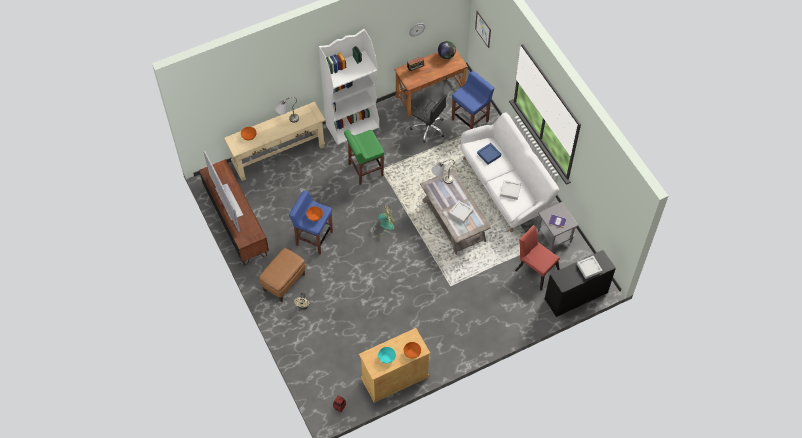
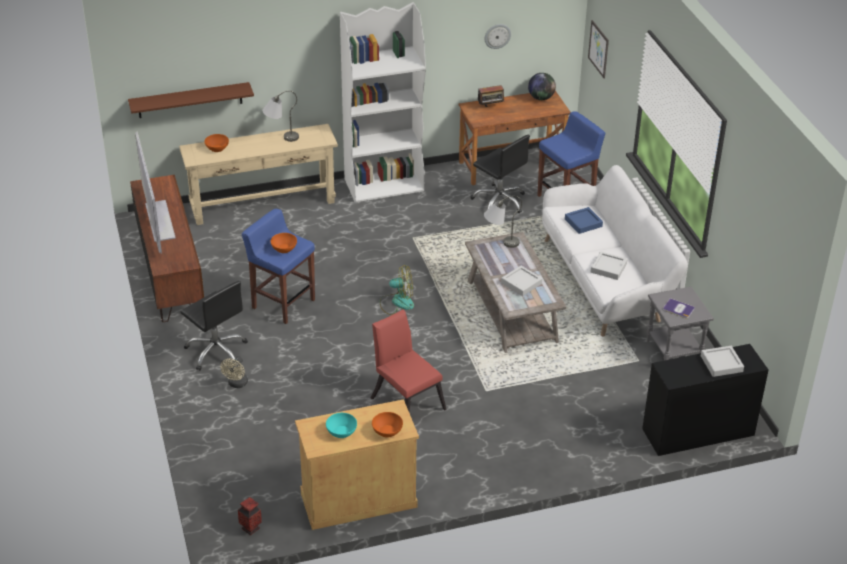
camera: 10 degrees right, 20 degrees down
brown ottoman [260,248,305,302] -> black office chair [180,281,248,371]
green stool [344,130,384,185] -> none
red chair [515,225,560,291] -> red chair moved to [371,309,447,411]
none -> brown shelf [128,82,254,118]

